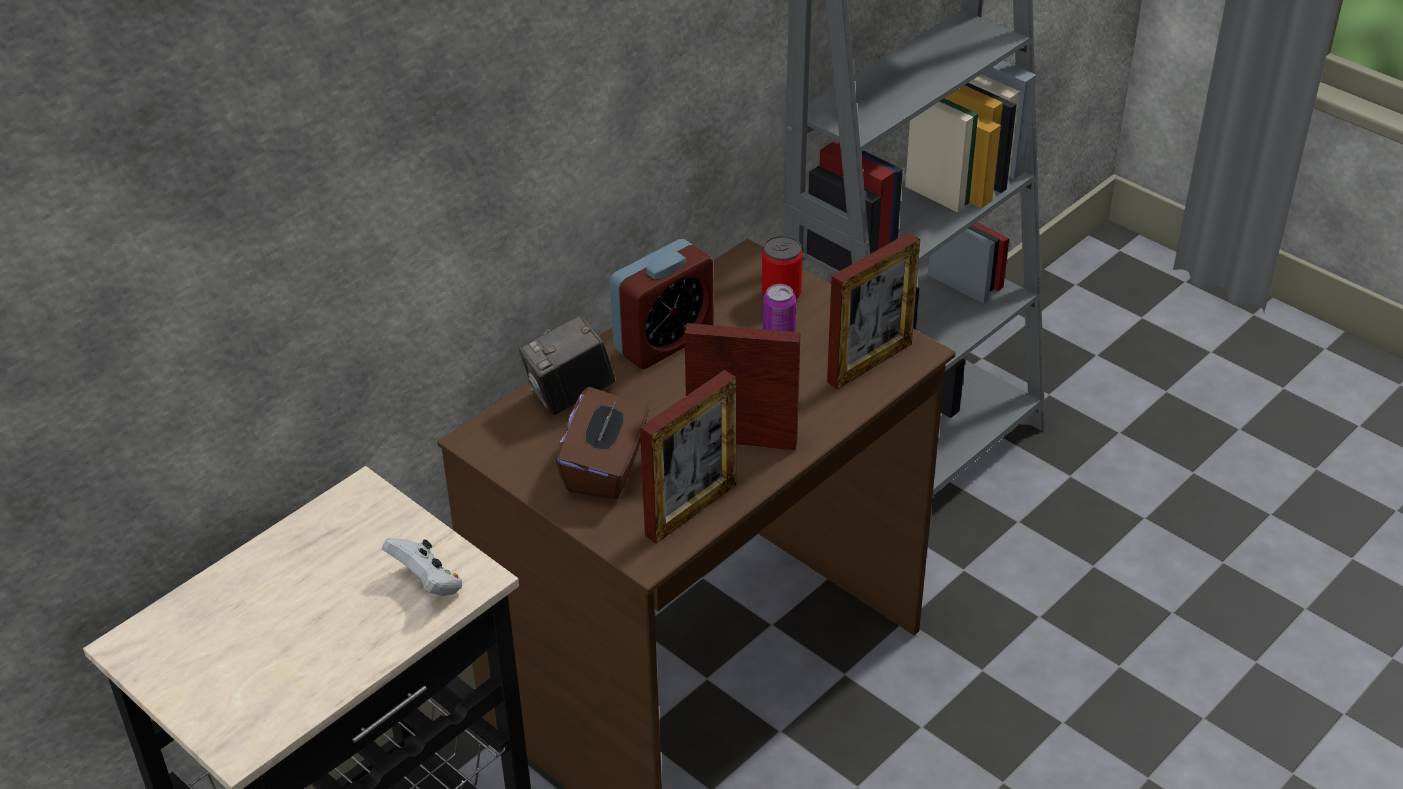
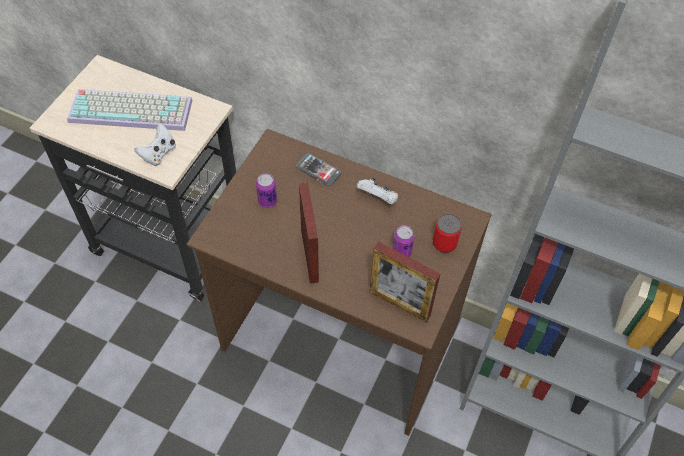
camera: 70 degrees right, 15 degrees up
camera [519,315,615,415] -> phone [296,153,341,186]
brown tissue box [555,387,649,499] -> can [256,174,277,208]
alarm clock [610,239,714,369] -> white game controller [356,178,398,204]
picture frame [640,370,736,544] -> none
none -> keyboard [67,89,193,131]

